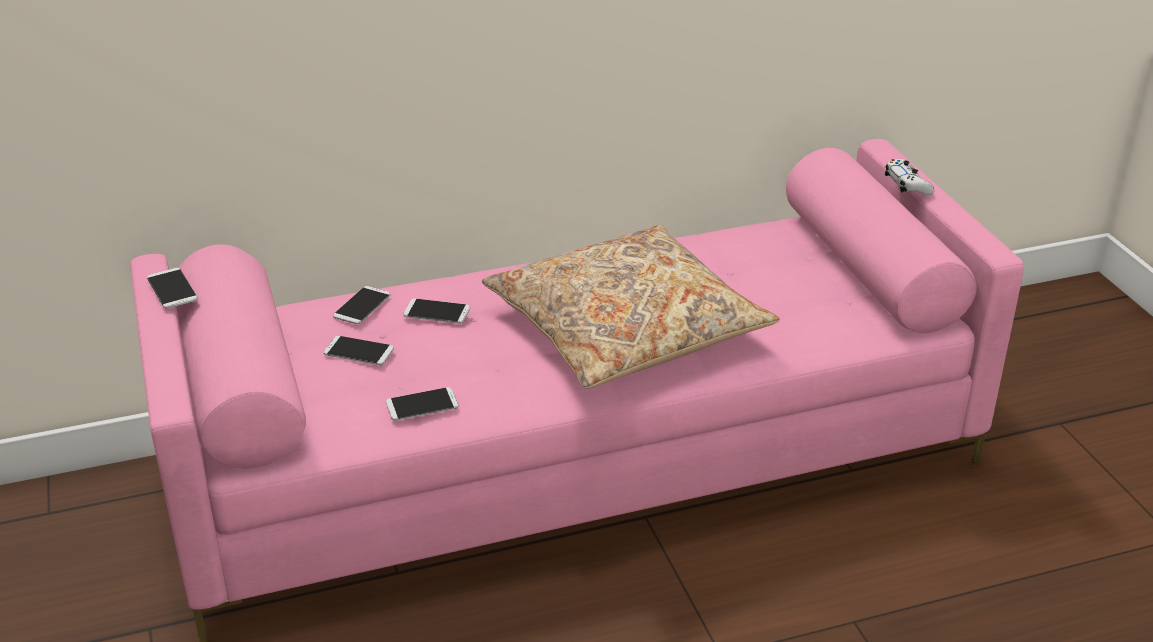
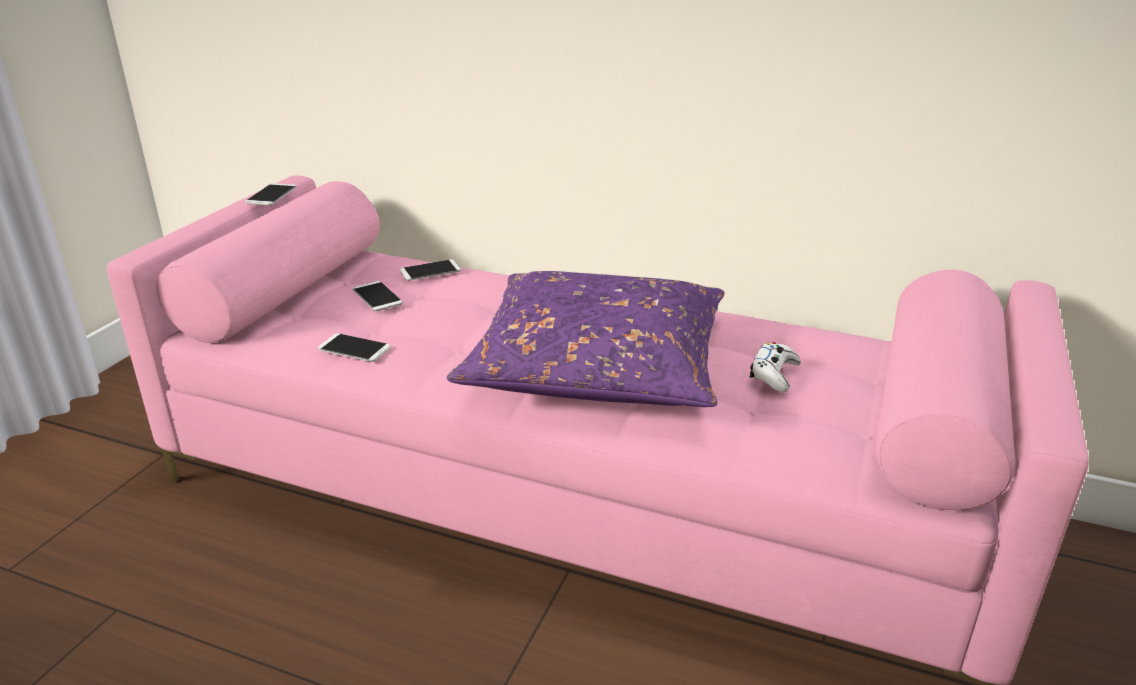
camera: 40 degrees right, 5 degrees down
phone [403,298,470,324] -> none
beige pillow [482,225,780,389] -> purple pillow [447,271,724,407]
white game controller [885,159,934,195] -> white game controller moved to [750,342,801,392]

